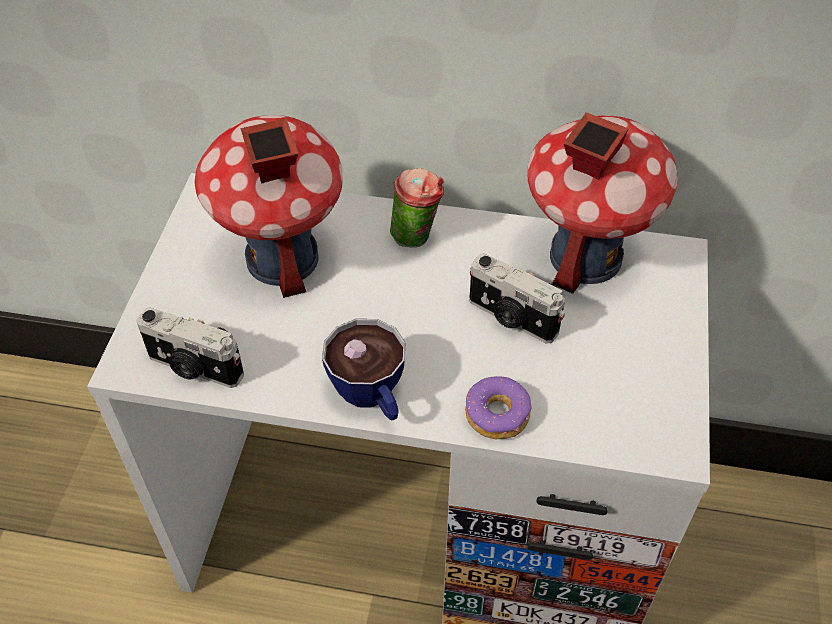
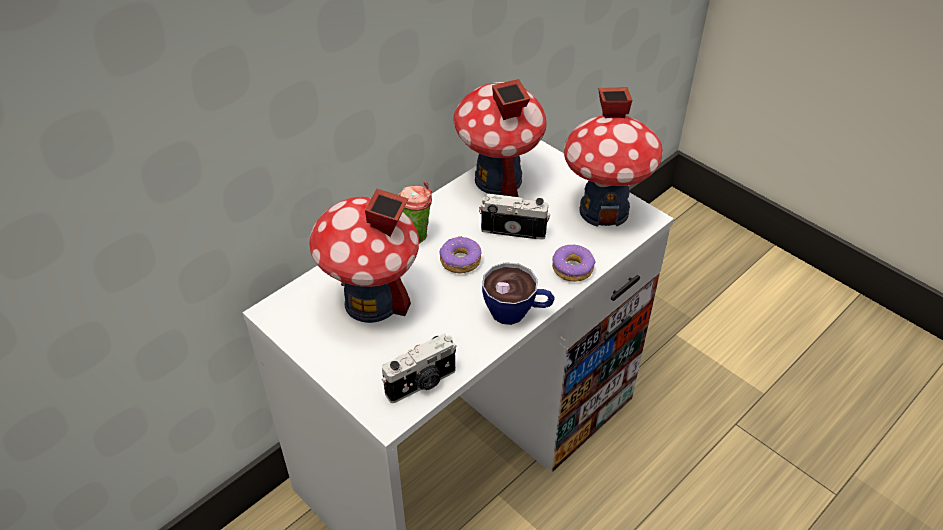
camera: 55 degrees left, 5 degrees down
camera [469,254,565,343] -> camera turned 150 degrees counterclockwise [479,193,550,240]
none -> donut [439,236,481,274]
none -> toy house [564,87,663,227]

